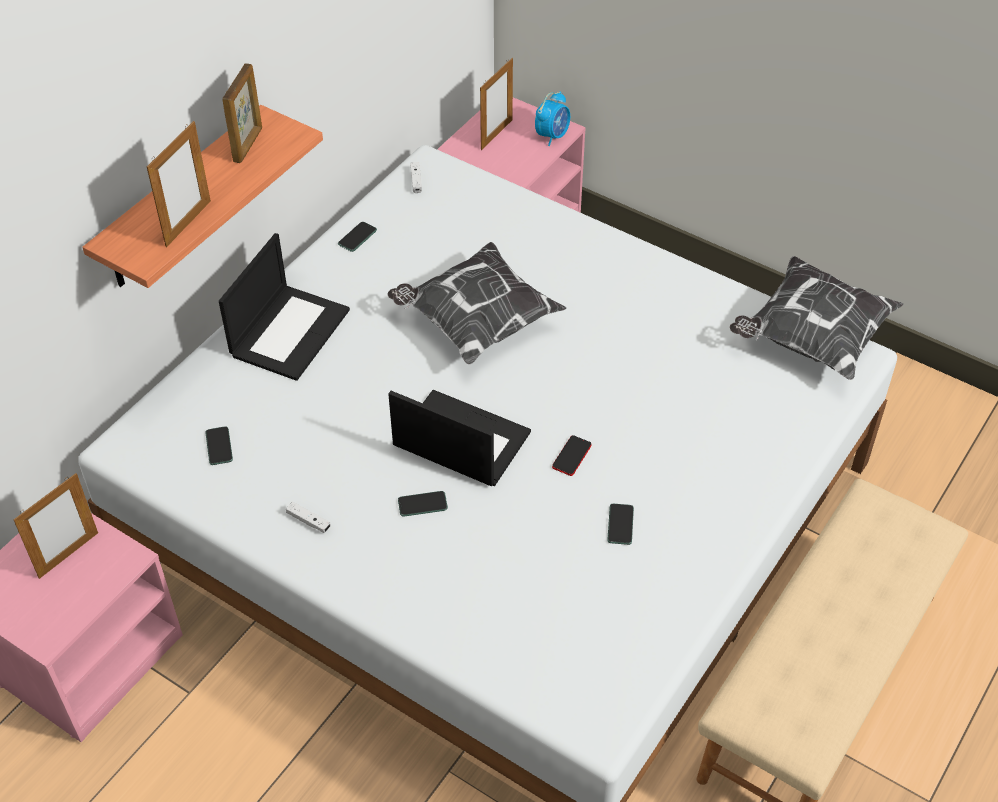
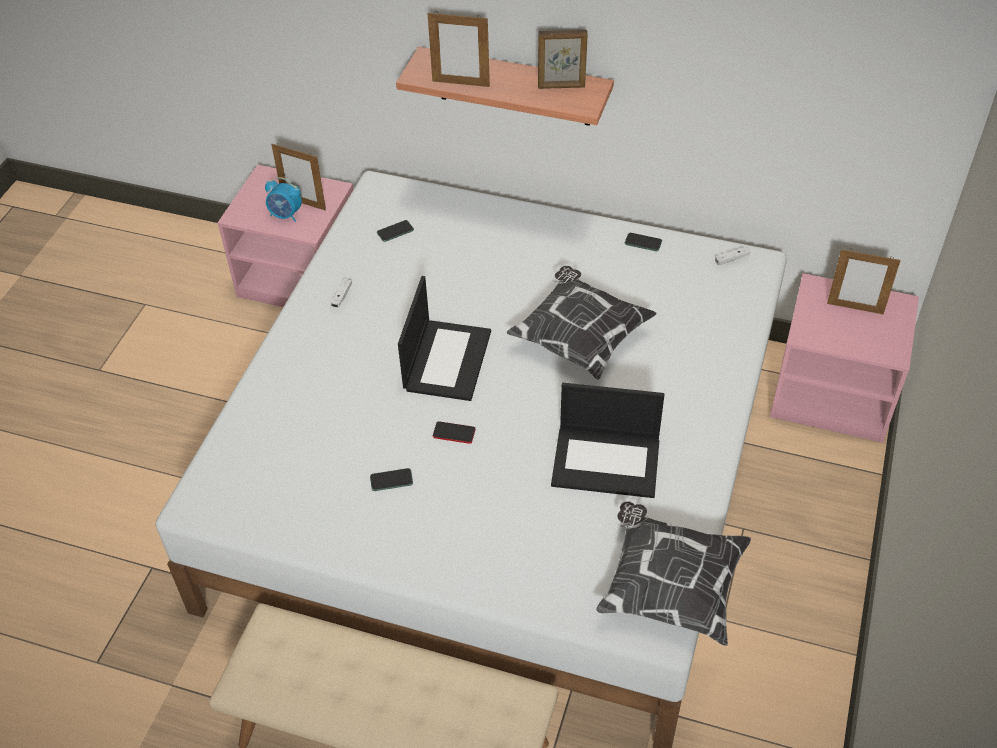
camera: 75 degrees right, 0 degrees up
laptop [219,233,350,381] -> laptop moved to [551,383,664,498]
phone [398,491,448,516] -> none
alarm clock [535,91,570,146] -> alarm clock moved to [265,177,302,222]

